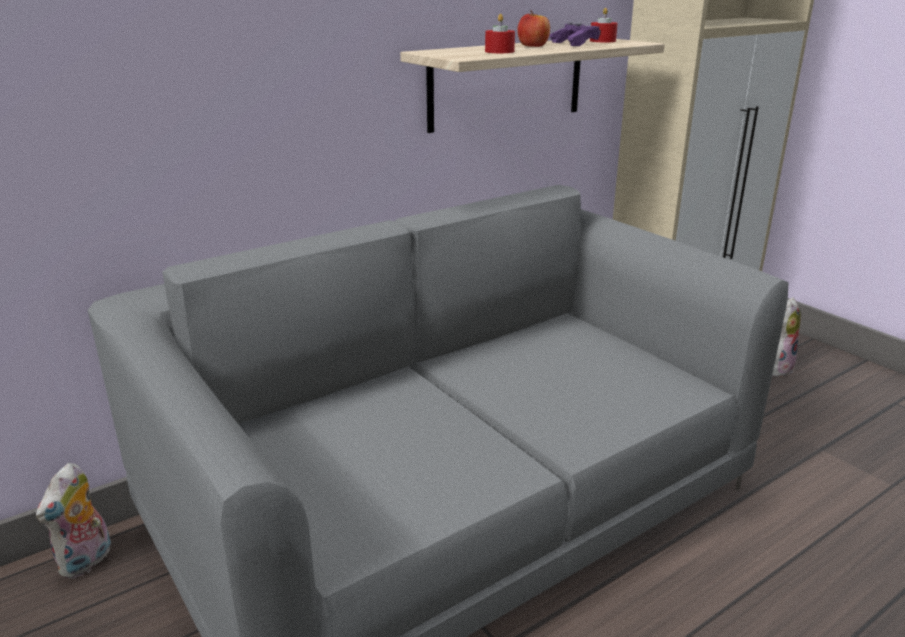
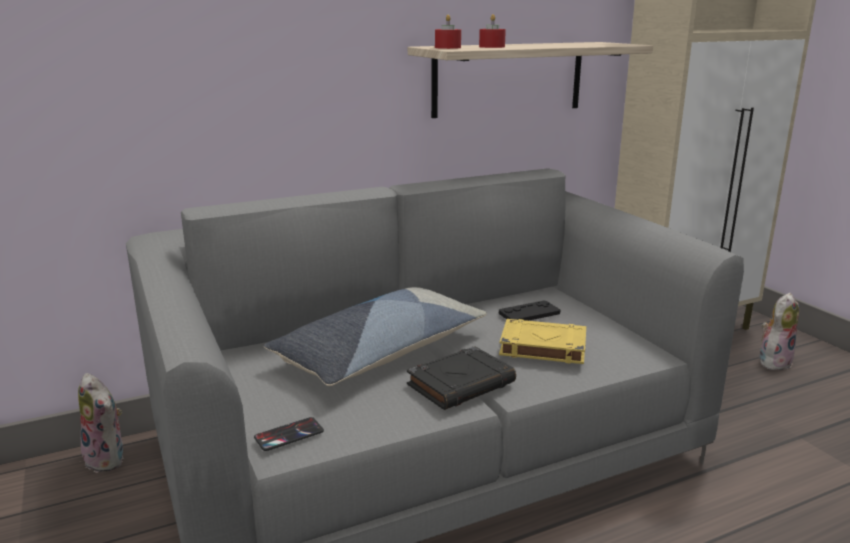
camera: 10 degrees right, 5 degrees down
plush toy [36,463,111,579] -> plush toy turned 75 degrees counterclockwise [78,373,123,473]
apple [517,10,550,47] -> none
purple game controller [550,22,601,46] -> none
red candle [590,8,618,42] -> red candle moved to [435,14,461,49]
none -> phone [254,417,324,451]
none -> pillow [264,287,487,386]
none -> black book [407,346,516,410]
none -> black game controller [499,301,560,321]
none -> yellow book [499,319,586,364]

